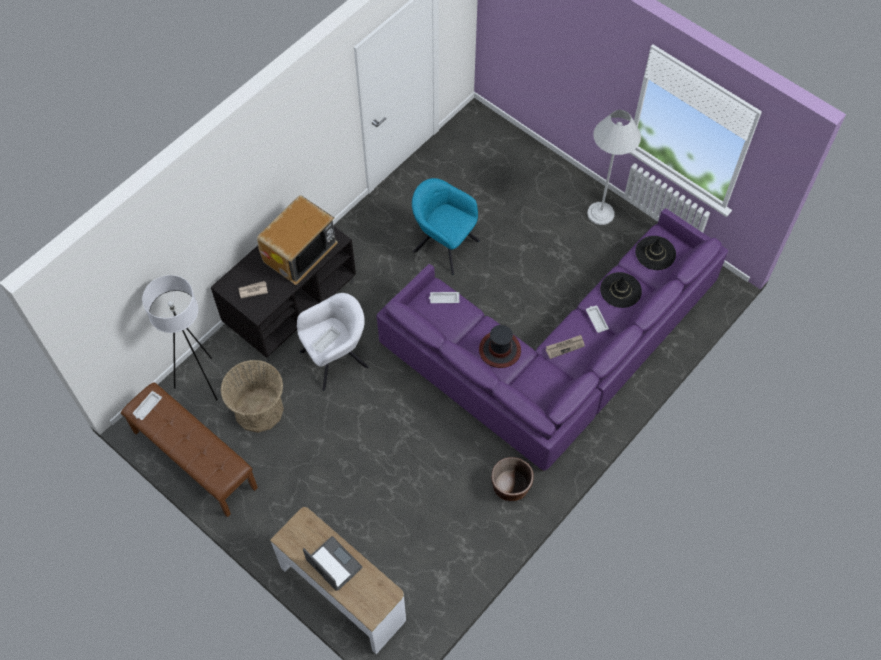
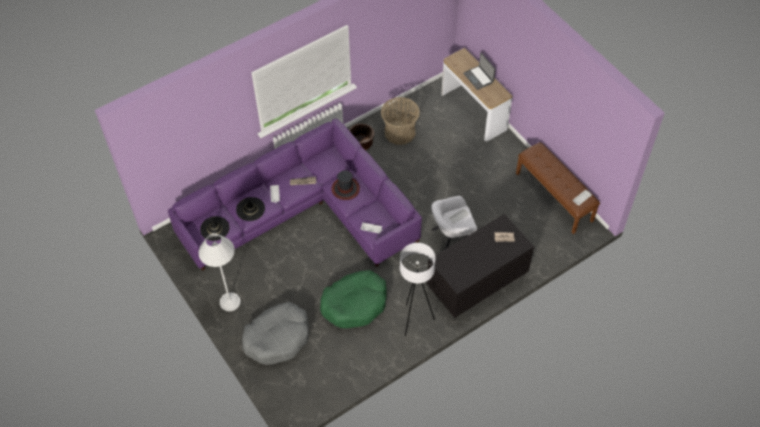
camera: 165 degrees left, 5 degrees down
white floor lamp [142,275,218,400] -> white floor lamp moved to [400,243,436,336]
basket [221,360,284,433] -> basket moved to [381,97,420,145]
television [257,195,338,285] -> none
turquoise armchair [412,178,480,275] -> green dog bed [320,270,387,328]
none -> grey dog bed [242,302,309,365]

